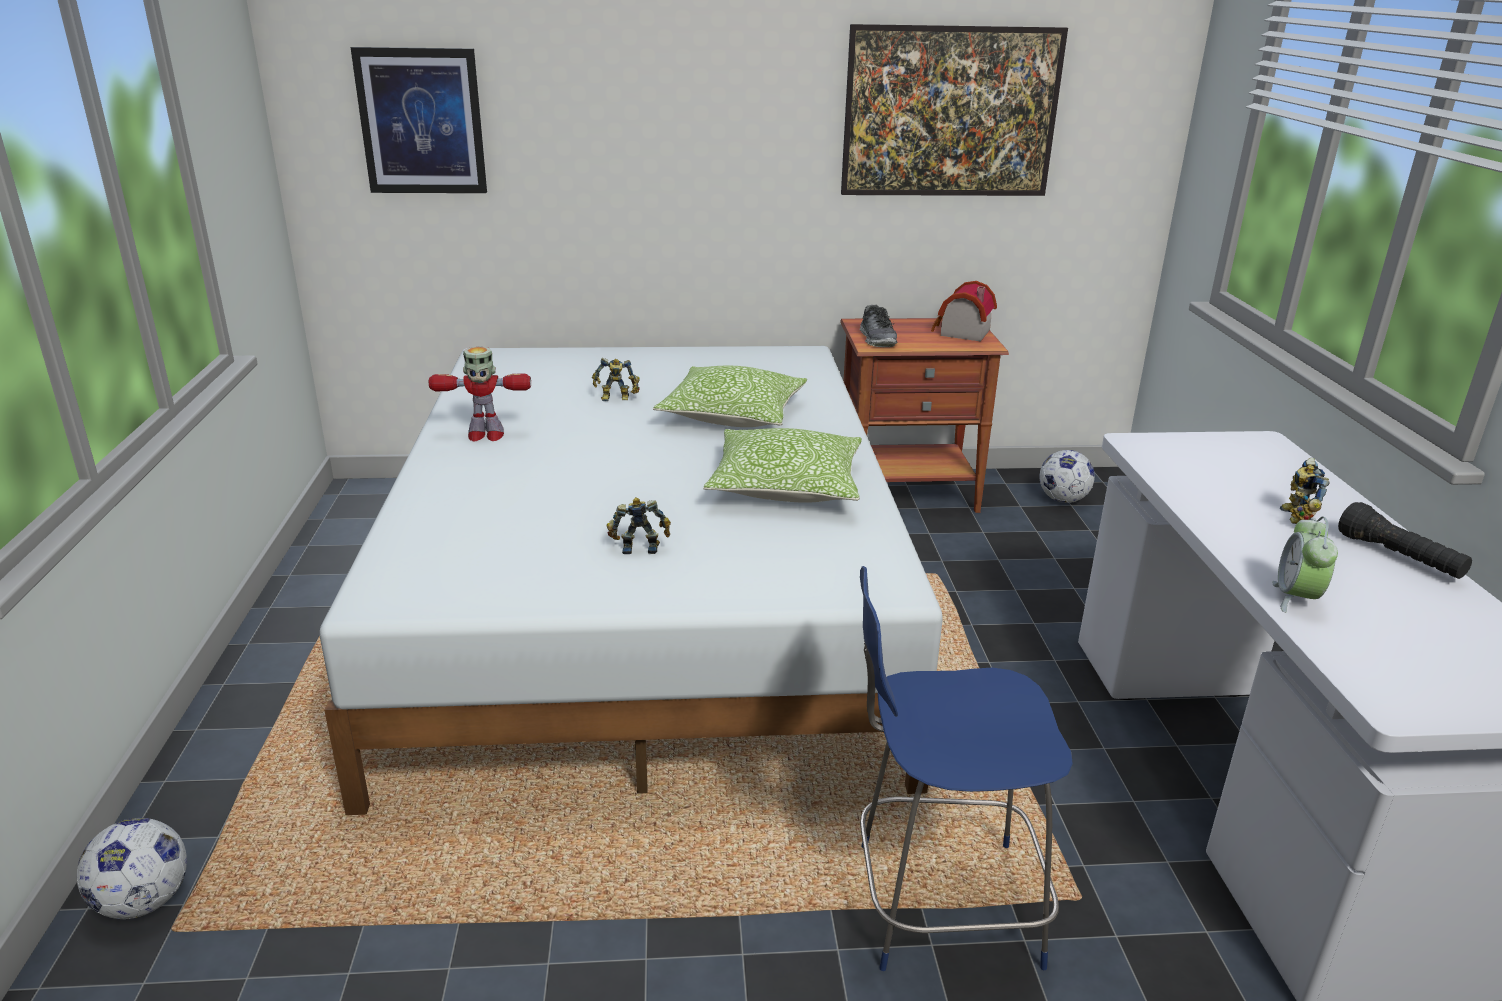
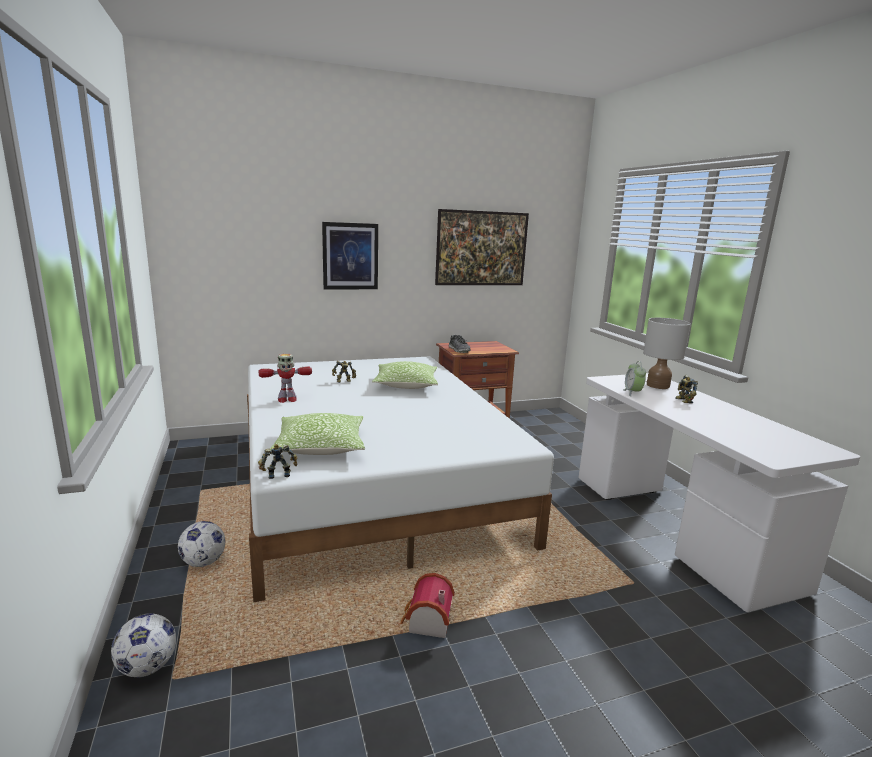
camera: 15 degrees left, 10 degrees down
picture [350,47,487,193] -> picture moved to [322,222,378,289]
toy robot [606,497,671,554] -> toy robot moved to [258,444,297,479]
pillow [703,428,862,503] -> pillow moved to [270,413,365,455]
blue chair [860,566,1073,971] -> none
toy house [931,281,997,342] -> toy house moved to [400,573,455,638]
football [1039,450,1095,503] -> football moved to [178,521,225,567]
alarm clock [1272,516,1338,613] -> alarm clock moved to [623,361,646,396]
black flashlight [1338,502,1472,579] -> none
none -> grey table lamp [643,318,691,389]

